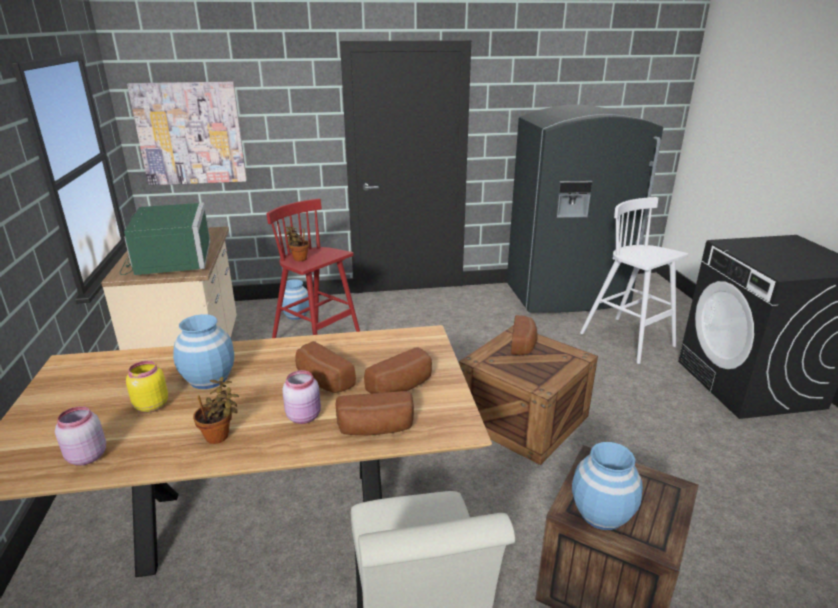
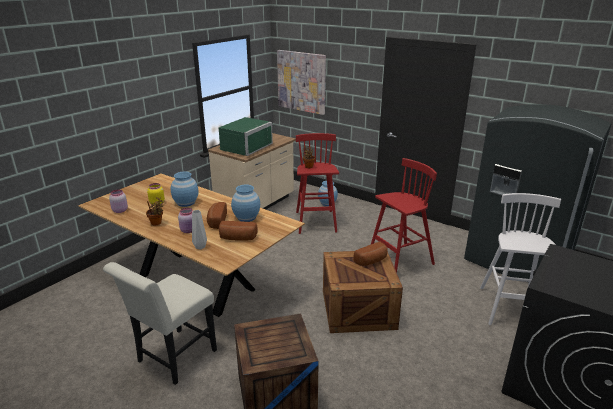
camera: 45 degrees right, 0 degrees up
bread [336,391,414,435] -> grey vase [192,210,207,250]
blue vase [572,442,643,530] -> blue vase moved to [231,185,260,222]
none -> red stool [371,158,437,273]

